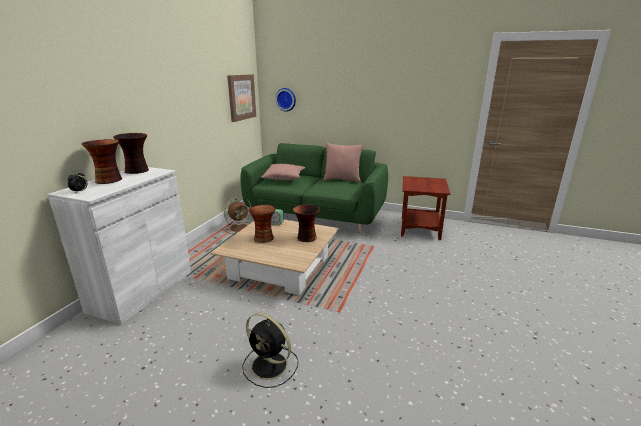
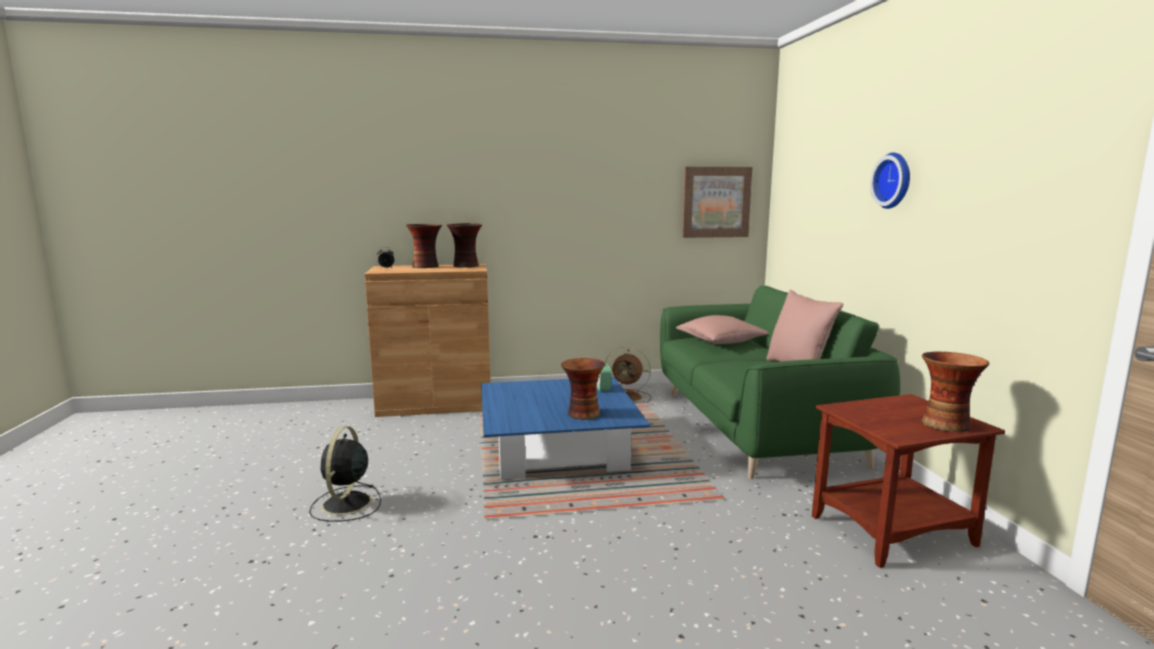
camera: 60 degrees right, 10 degrees down
white cabinet [47,167,191,325] -> brown cabinet [365,264,491,417]
beige coffee table [210,219,339,295] -> blue coffee table [481,377,650,480]
vase [248,205,275,243] -> vase moved to [922,351,989,432]
wall clock [275,88,296,112] -> wall clock moved to [870,153,910,209]

